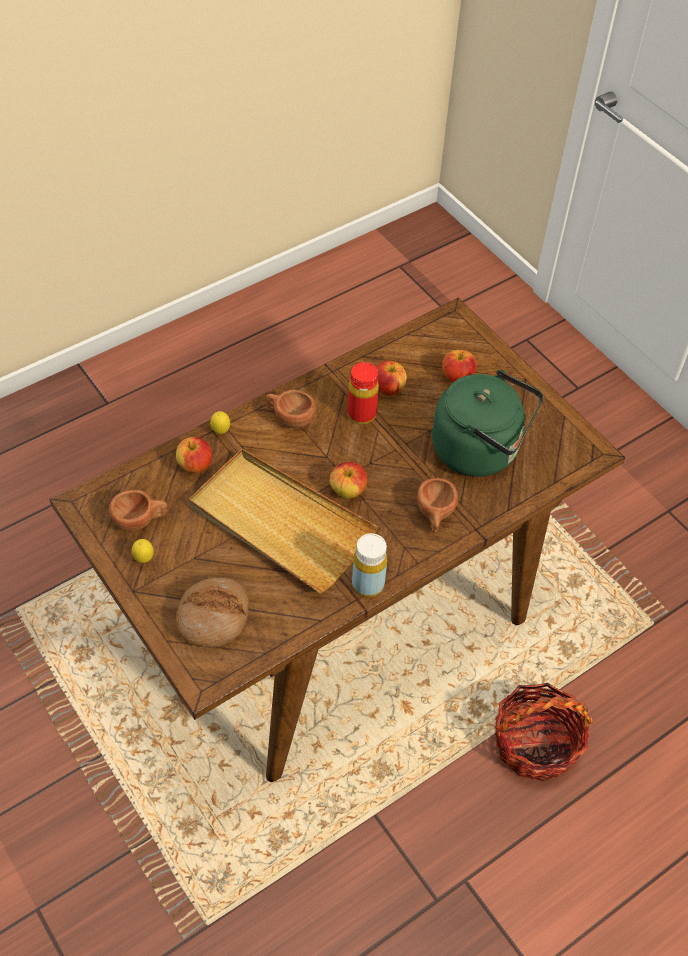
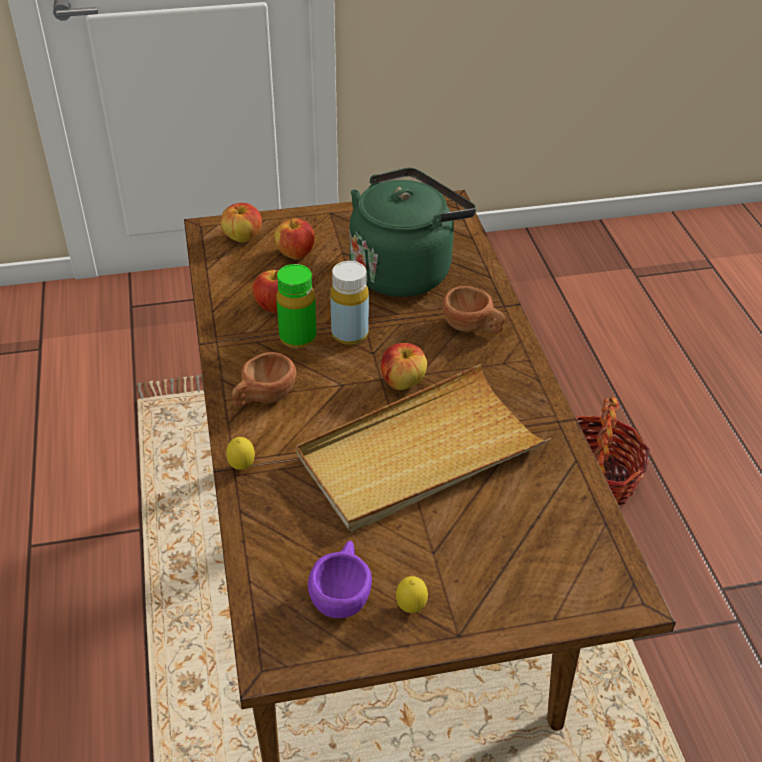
camera: 65 degrees left, 10 degrees down
brown cup [109,490,168,531] -> purple cup [308,541,372,618]
apple [176,437,212,473] -> apple moved to [221,203,262,243]
bread [176,578,249,648] -> none
red bottle [347,362,379,424] -> green bottle [276,264,317,348]
yellow bottle [352,533,387,597] -> yellow bottle moved to [330,261,369,345]

